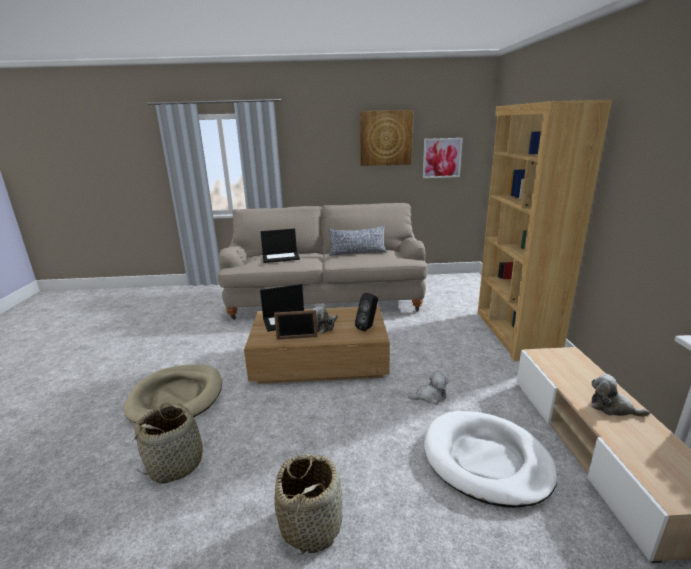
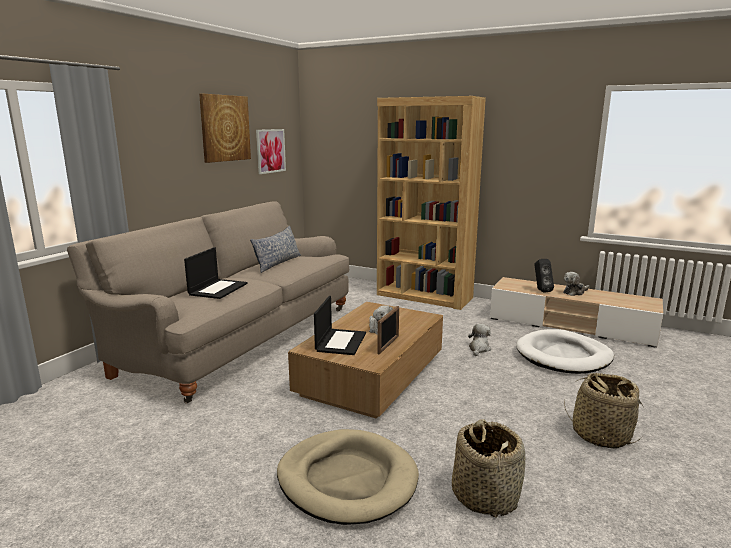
camera: 60 degrees left, 5 degrees down
black speaker [355,293,378,332] -> black speaker moved to [535,259,554,293]

